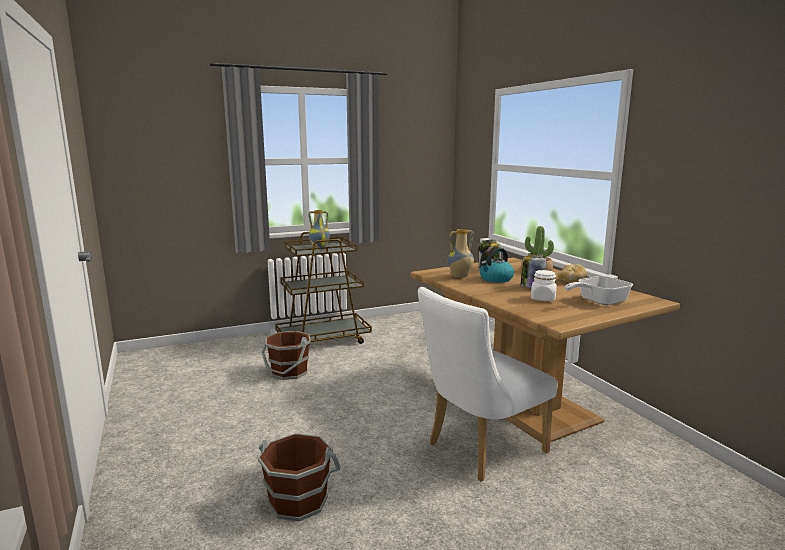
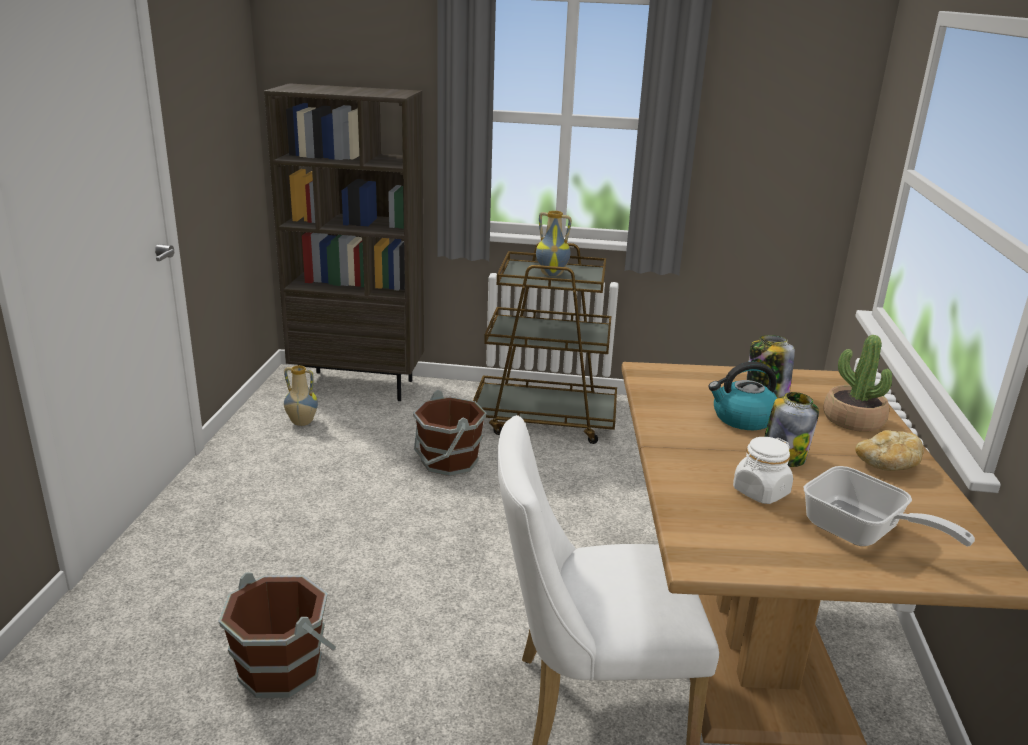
camera: 30 degrees right, 10 degrees up
vase [448,229,474,278] -> vase moved to [284,365,318,426]
frying pan [565,276,633,305] -> frying pan turned 135 degrees counterclockwise [803,466,975,546]
none -> brown bookcase [264,83,424,401]

